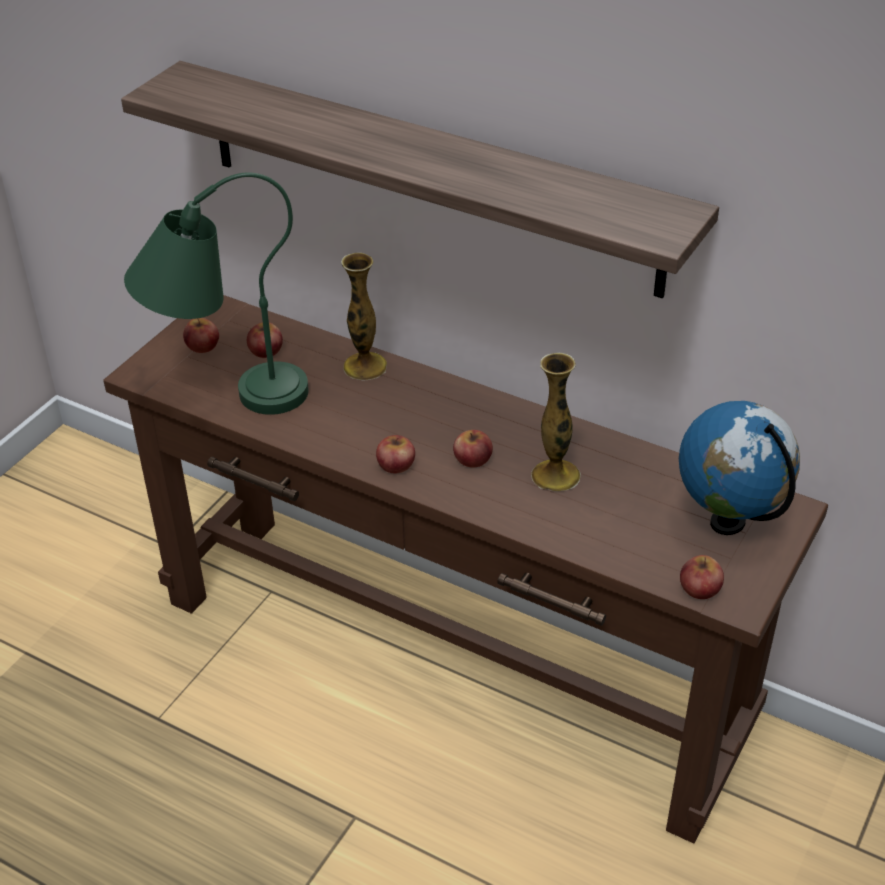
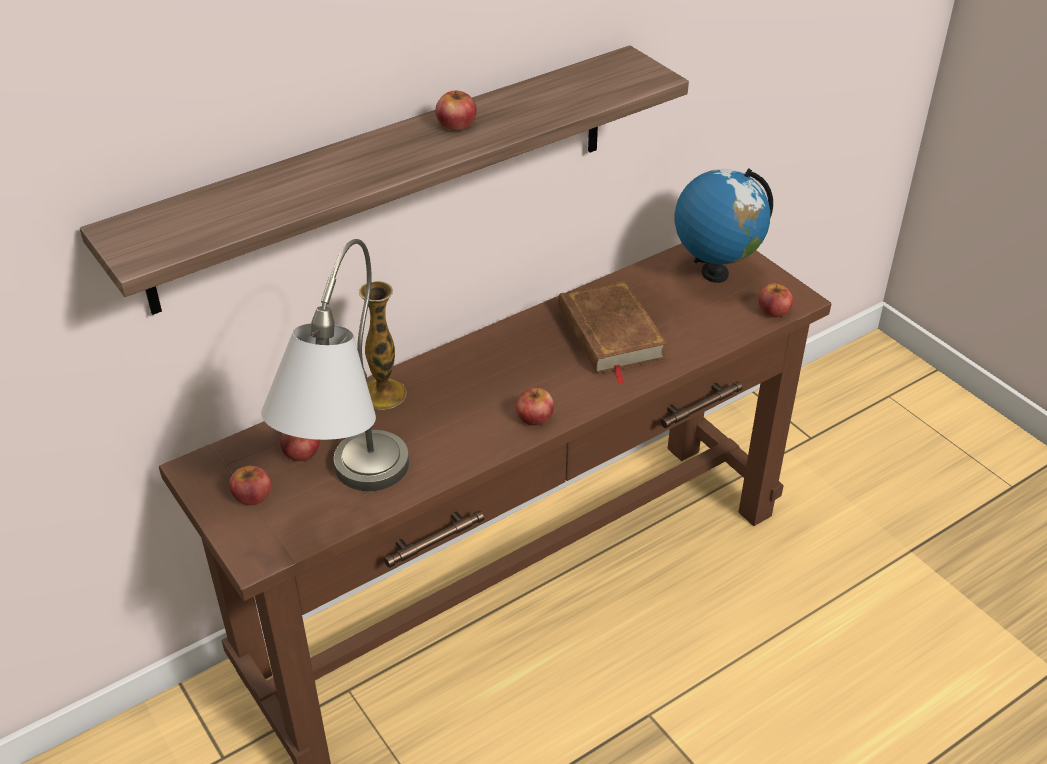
camera: 65 degrees left, 0 degrees up
green table lamp [124,172,309,415] -> grey table lamp [261,239,409,491]
apple [453,430,493,468] -> apple moved to [436,91,477,131]
vase [531,353,581,492] -> brown book [558,280,667,384]

